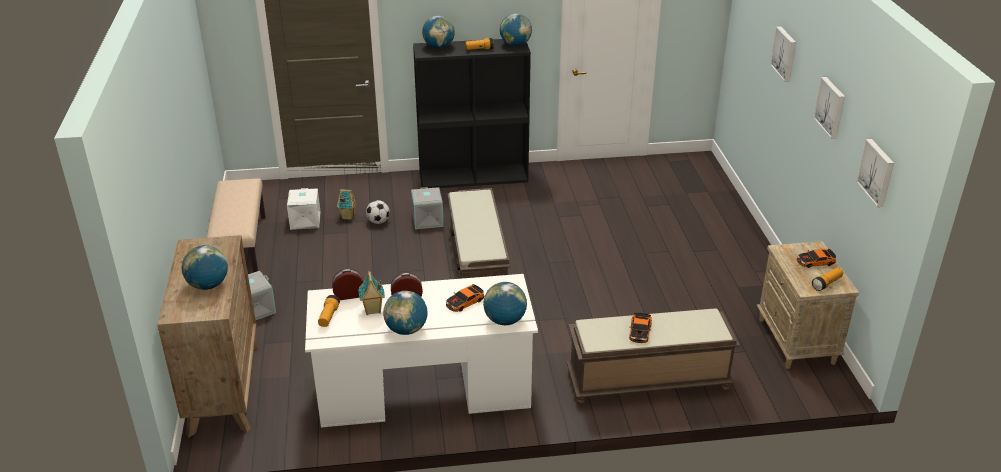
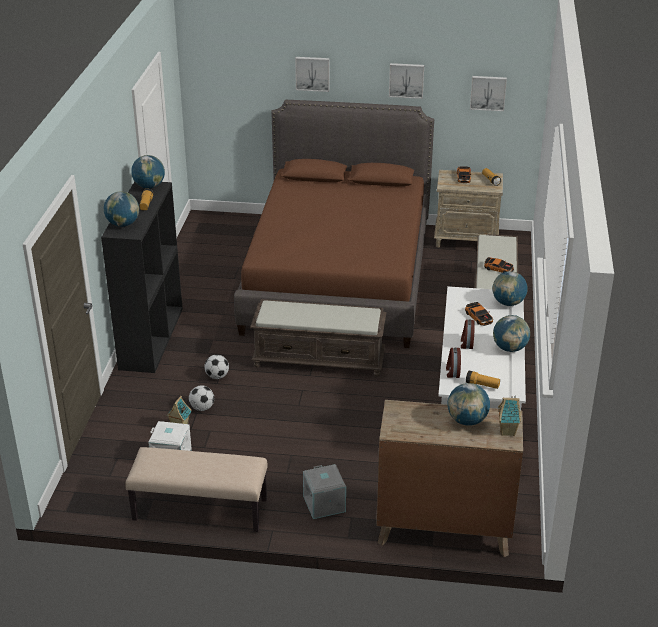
camera: 75 degrees left, 0 degrees up
toy house [358,271,385,315] -> toy house moved to [498,395,521,436]
grey storage box [411,187,444,229] -> football [204,355,229,379]
none -> brown bed [234,100,434,348]

